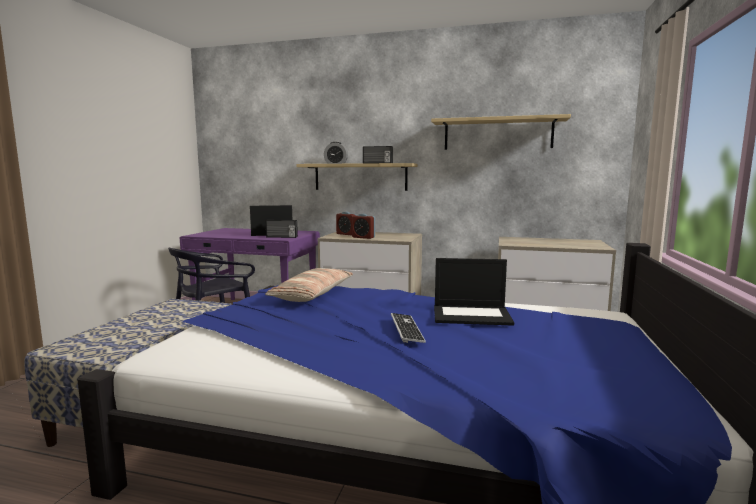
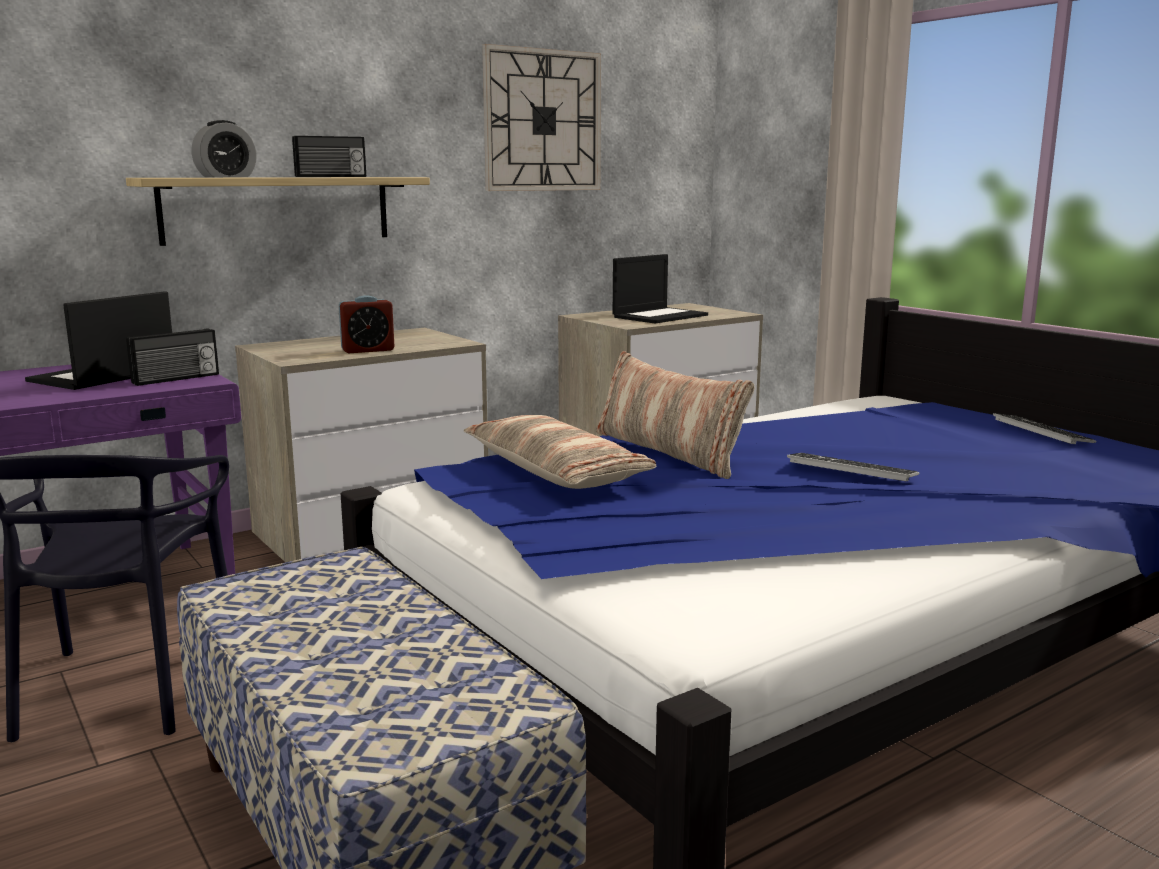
camera: 50 degrees left, 5 degrees up
alarm clock [336,212,357,235] -> none
shelf [431,114,571,150] -> wall clock [482,44,601,191]
laptop [434,258,514,326] -> laptop moved to [613,254,708,324]
none -> pillow [596,351,755,479]
none -> keyboard [993,413,1096,444]

